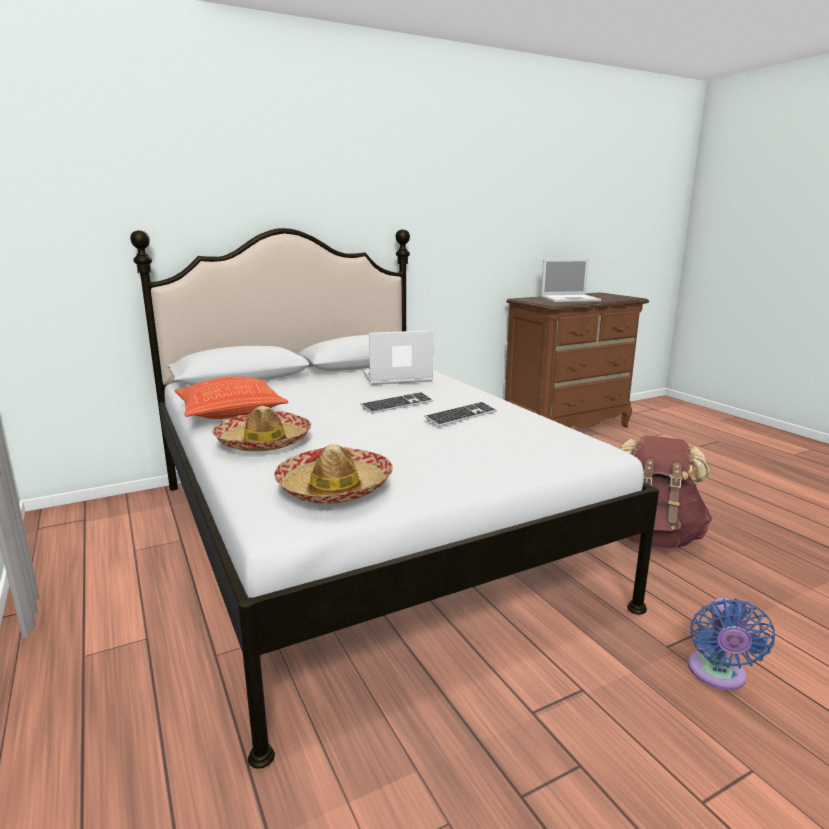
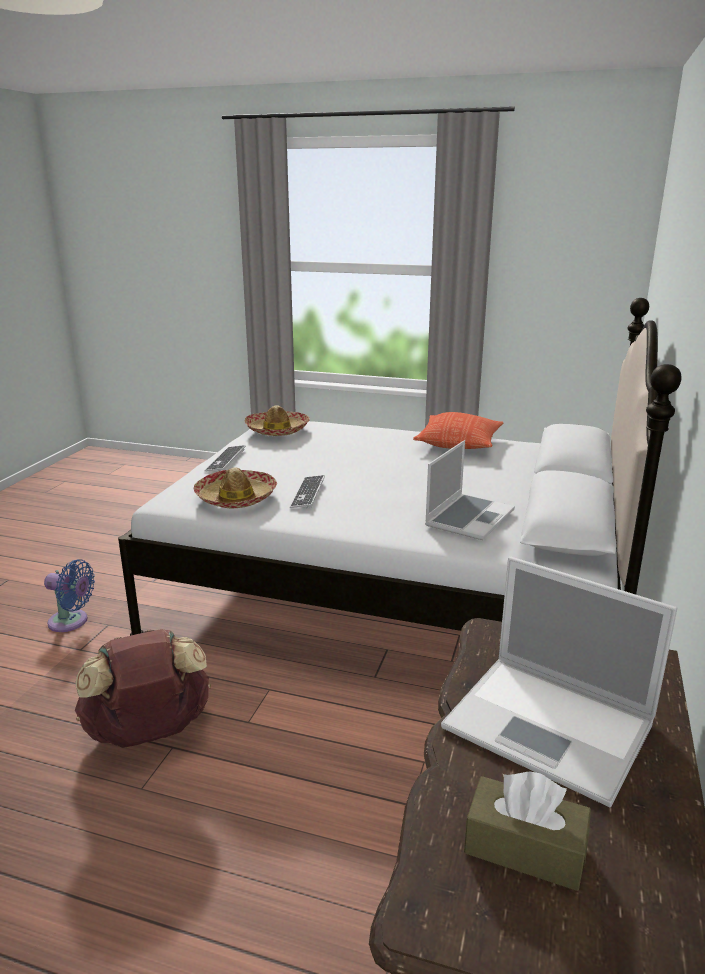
camera: 135 degrees right, 5 degrees up
hat [212,406,311,451] -> hat moved to [194,467,277,508]
keyboard [361,392,433,414] -> keyboard moved to [204,445,246,472]
laptop [541,258,601,302] -> laptop turned 90 degrees counterclockwise [441,557,677,807]
blue fan [688,598,775,690] -> blue fan turned 135 degrees clockwise [44,559,95,632]
none -> brown tissue box [464,772,591,891]

